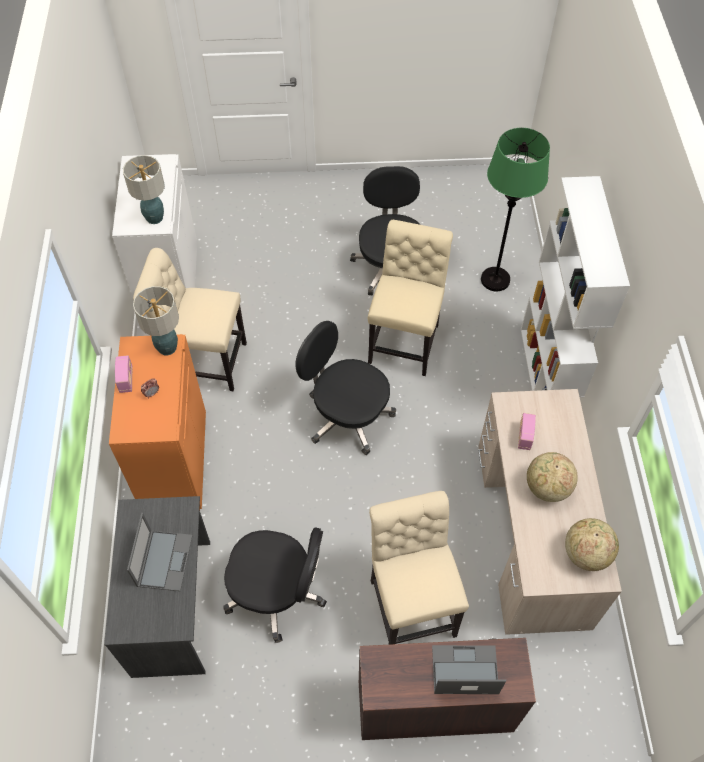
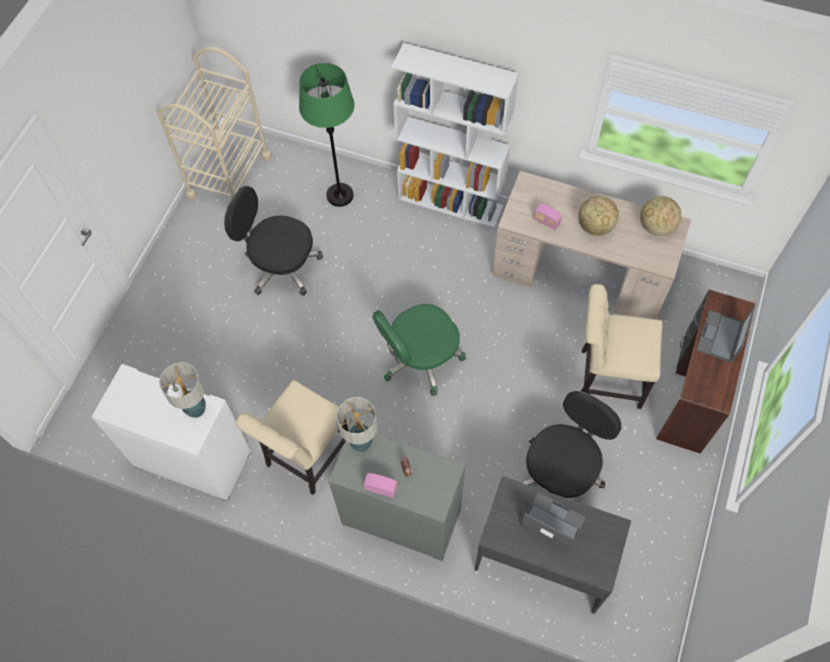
camera: 65 degrees left, 5 degrees up
orange cabinet [109,334,206,510] -> grey cabinet [328,425,466,561]
black office chair [295,321,396,455] -> green office chair [372,304,466,396]
beige chair [368,220,453,376] -> none
none -> beige cart [157,47,272,200]

